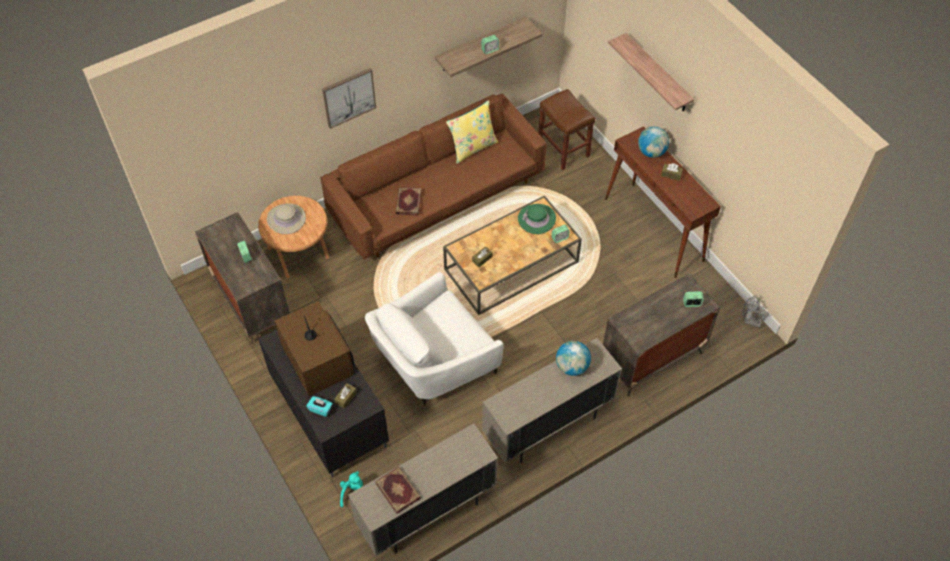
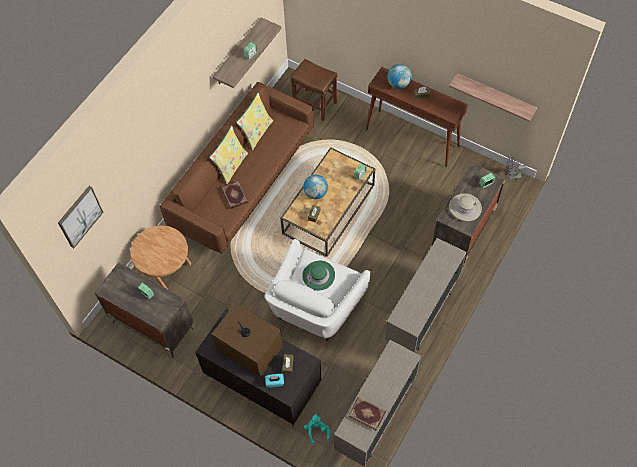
camera: 25 degrees left, 5 degrees up
beige hat [267,203,306,234] -> beige hat moved to [449,193,482,221]
picture [322,68,376,129] -> picture moved to [58,186,104,248]
green hat [518,204,556,234] -> green hat moved to [302,261,335,290]
globe [556,341,591,376] -> globe moved to [303,175,328,199]
shelf [608,33,694,112] -> shelf moved to [449,73,537,122]
none -> yellow pillow [209,126,248,184]

